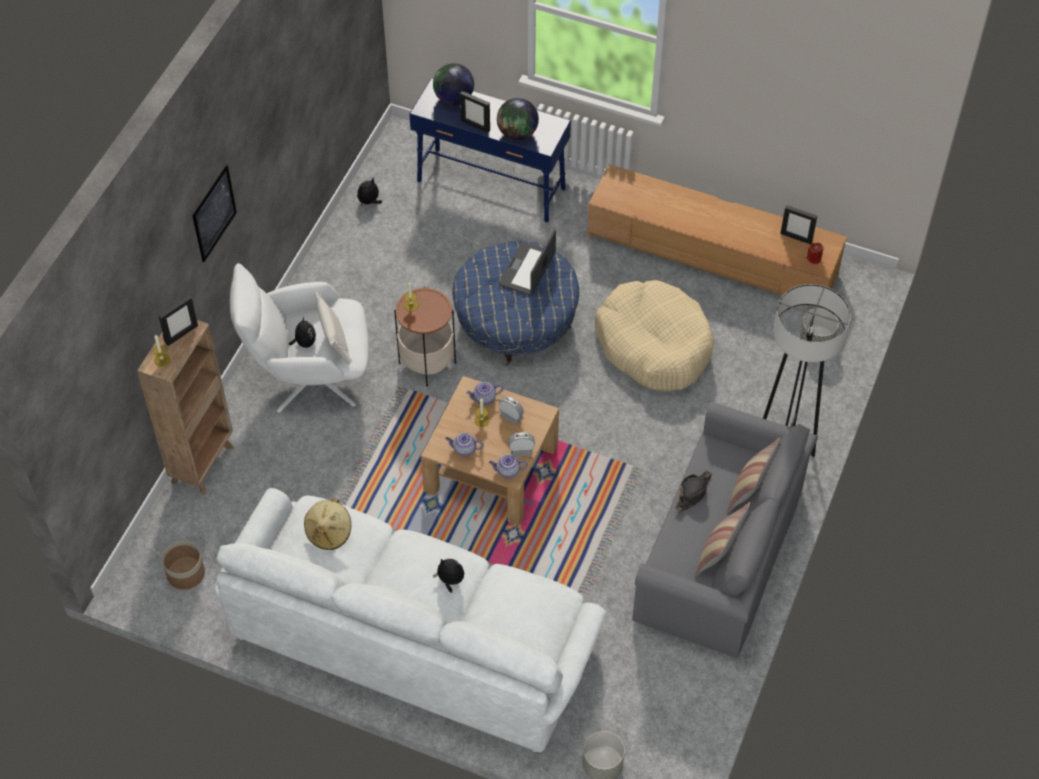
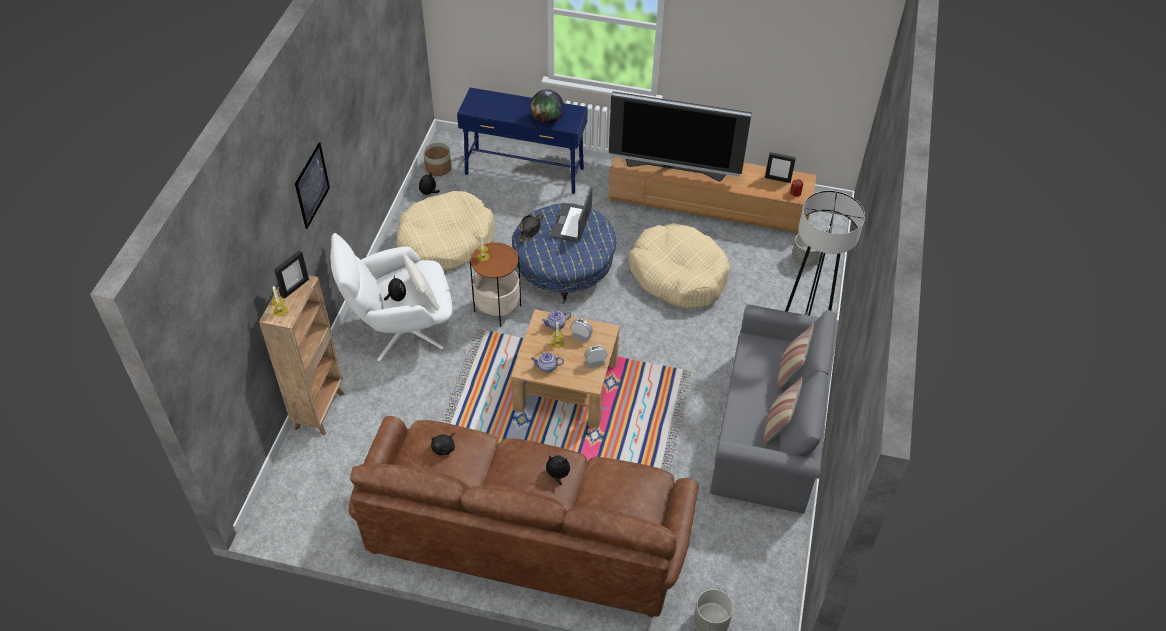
camera: 10 degrees left, 5 degrees down
planter [162,541,205,590] -> planter moved to [423,142,452,176]
white sofa [214,488,606,752] -> brown sofa [349,416,699,617]
beige hat [304,498,351,550] -> black plush toy [431,432,456,455]
globe [433,63,474,105] -> none
picture frame [460,91,490,133] -> none
teapot [489,455,528,478] -> none
black hat [675,470,712,512] -> black hat moved to [518,213,544,242]
none -> beige dog bed [397,191,495,271]
none -> television [609,91,752,182]

